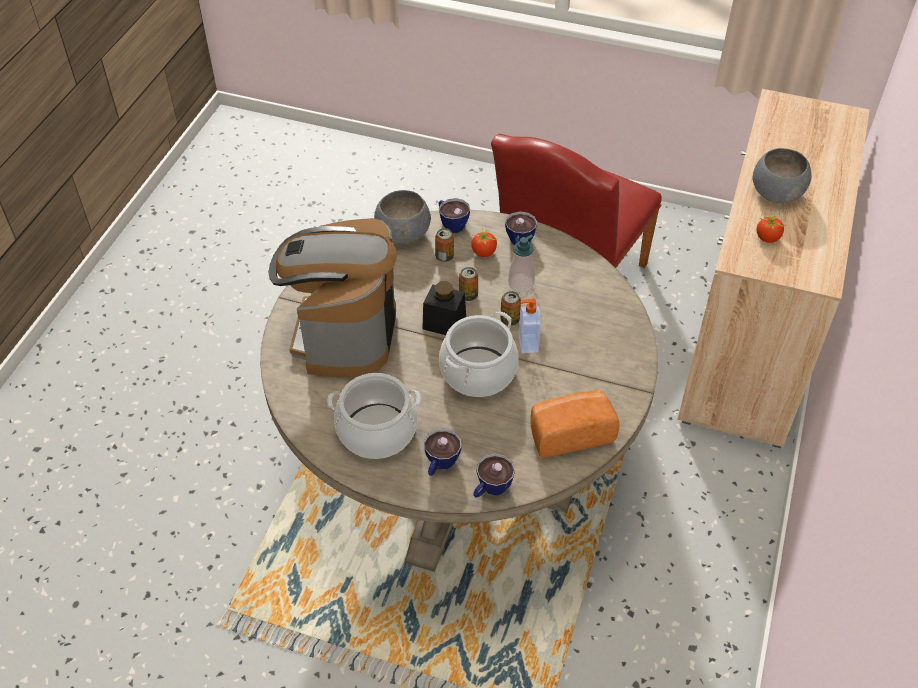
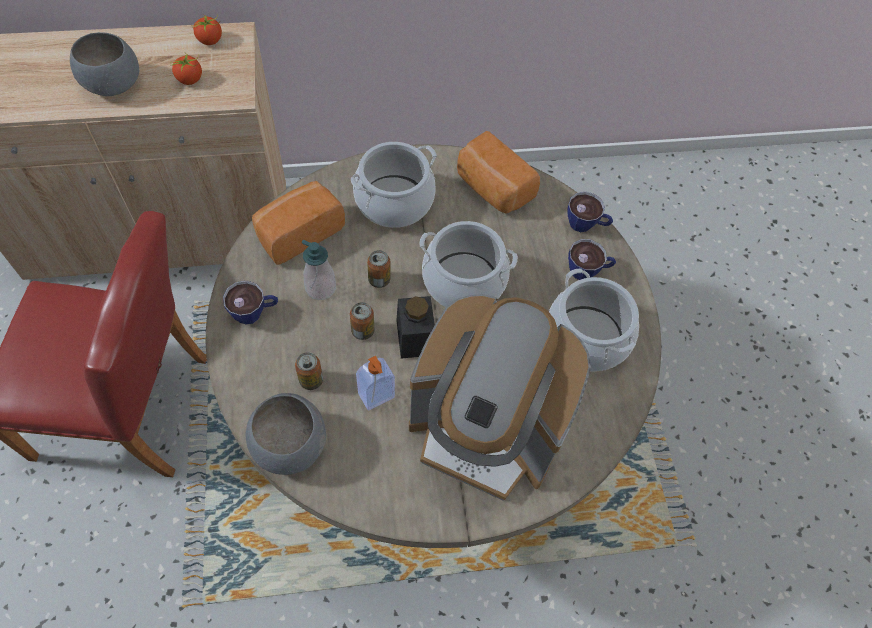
camera: 120 degrees left, 10 degrees up
coffee machine [268,218,397,377] -> coffee machine turned 45 degrees clockwise [409,294,591,501]
cup [439,198,470,233] -> none
tomato [471,230,497,257] -> tomato moved to [191,14,222,45]
soap dispenser [519,299,541,353] -> soap dispenser moved to [356,356,395,410]
none -> bread [252,181,345,265]
none -> cooking pot [351,142,437,228]

